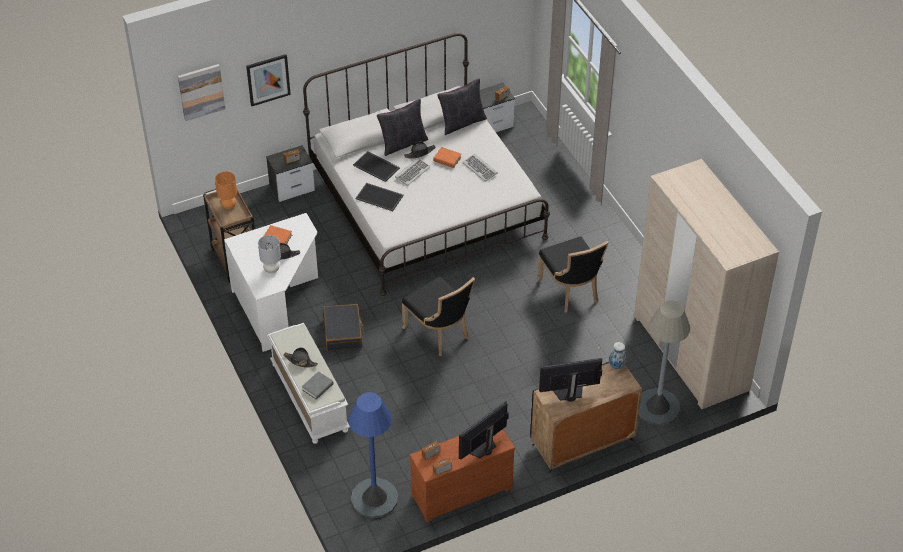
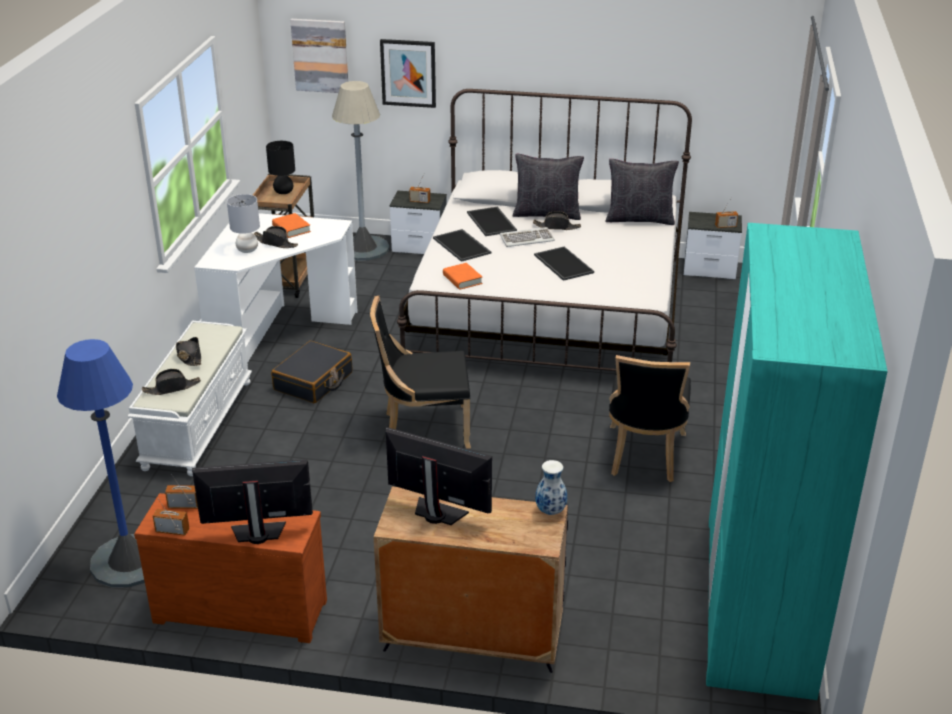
camera: 35 degrees right, 15 degrees down
orange table lamp [215,171,237,209] -> black table lamp [266,141,295,194]
grey book [302,371,334,400] -> black hat [142,369,201,395]
black chair [402,276,475,356] -> black chair turned 90 degrees clockwise [370,296,471,449]
orange book [433,147,461,168] -> orange book moved to [443,263,483,290]
keyboard [462,154,498,182] -> none
beige wardrobe [634,159,779,409] -> turquoise wardrobe [706,223,888,700]
grey floor lamp [639,300,690,425] -> grey floor lamp moved to [332,81,389,261]
none -> tray [534,247,594,281]

